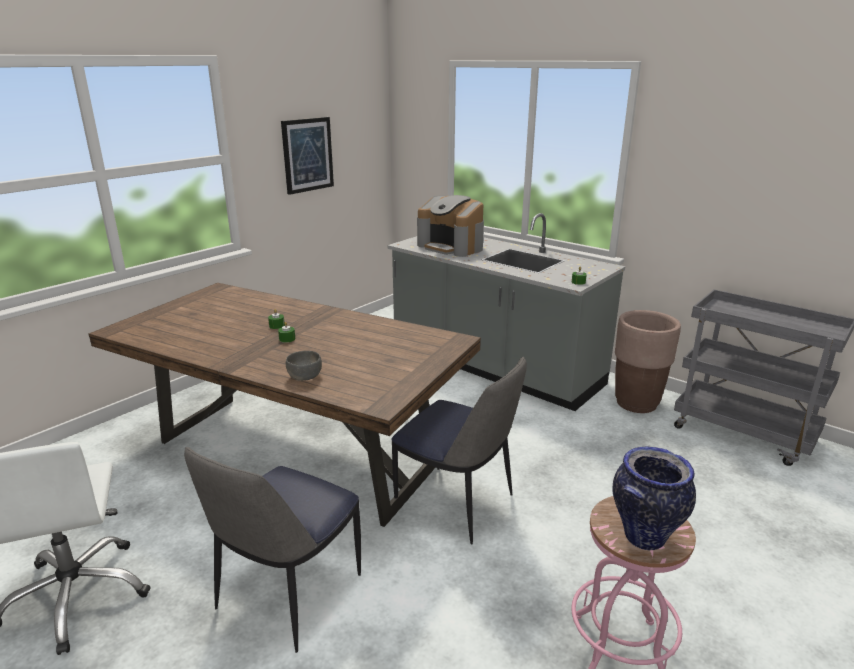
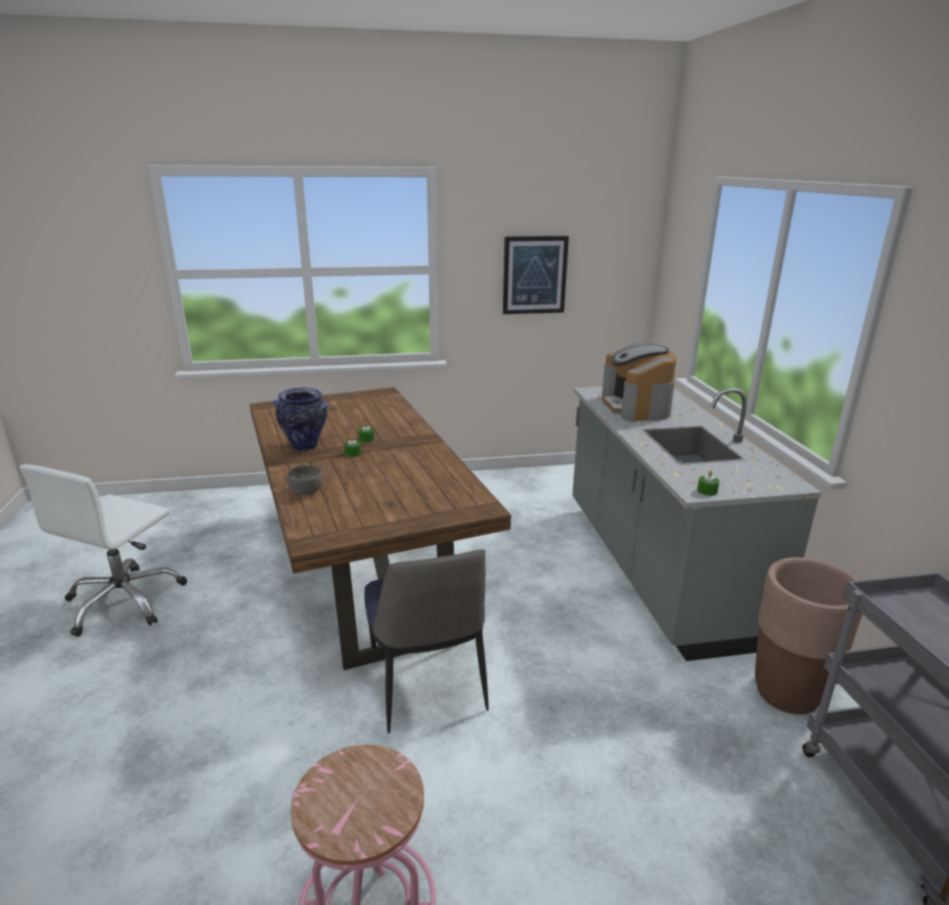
camera: 40 degrees right, 0 degrees up
chair [184,447,361,653] -> none
vase [613,446,696,550] -> vase moved to [273,388,329,451]

